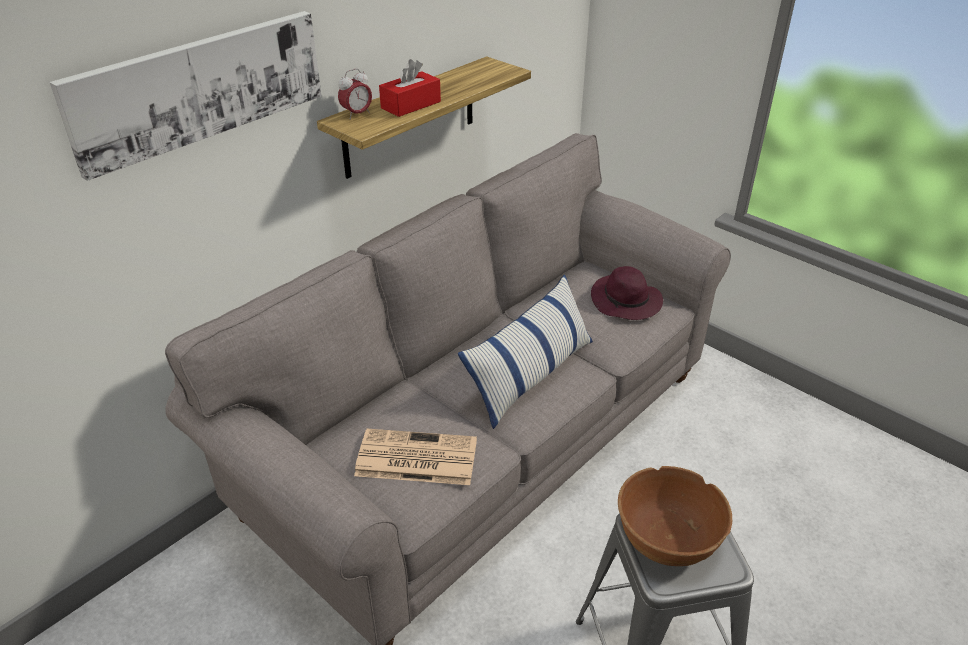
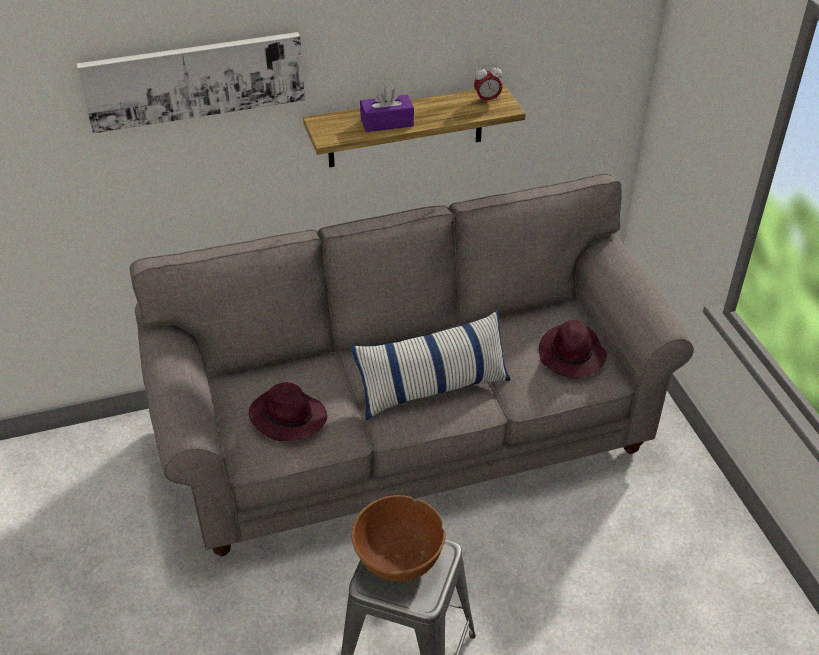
camera: 30 degrees right, 5 degrees up
alarm clock [338,69,372,119] -> alarm clock moved to [474,64,502,103]
newspaper [354,429,477,485] -> purple hat [249,382,327,441]
red tissue box [379,59,441,117] -> purple tissue box [360,86,414,132]

